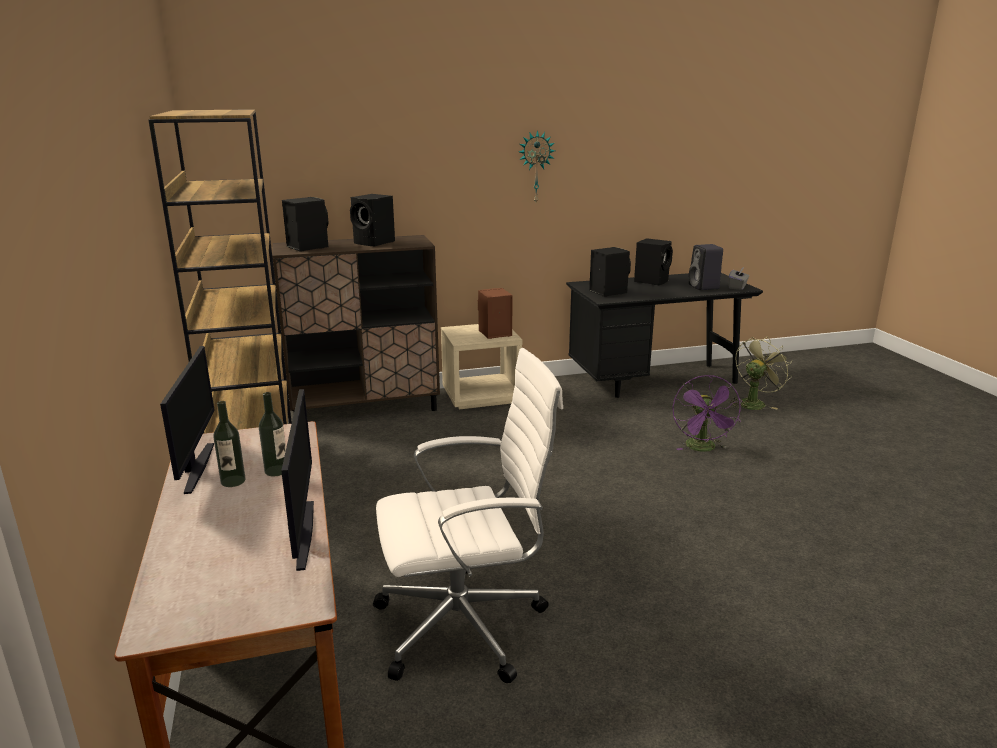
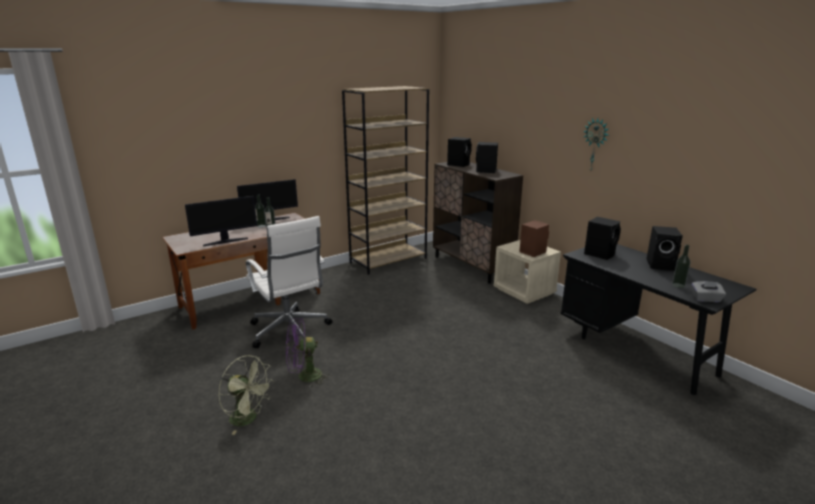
camera: 70 degrees right, 0 degrees up
purple fan [672,375,742,452] -> purple fan moved to [286,318,330,388]
black speaker [689,244,723,290] -> bottle [672,244,691,288]
green fan [729,336,792,410] -> green fan moved to [218,355,274,435]

